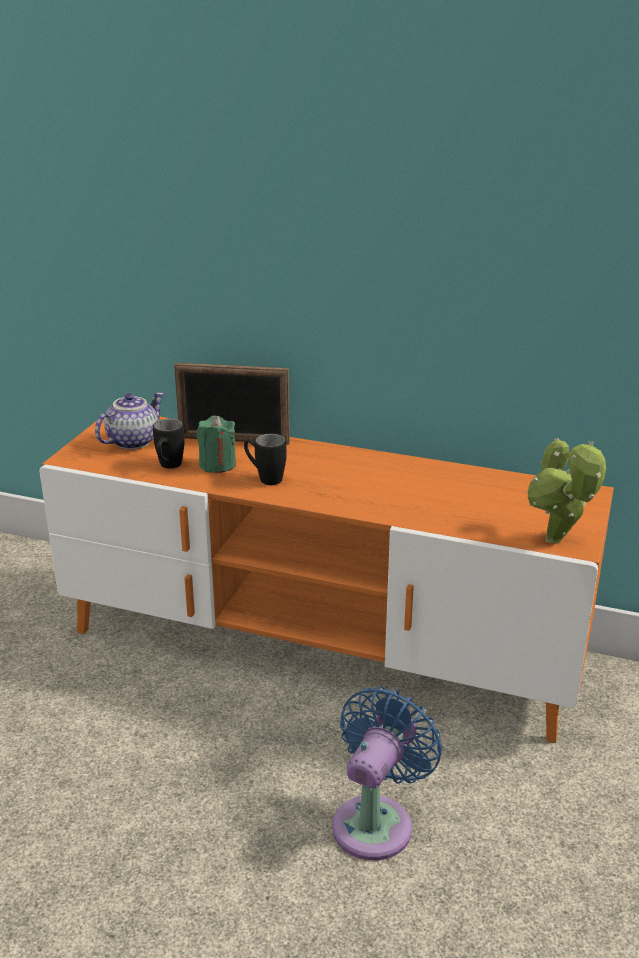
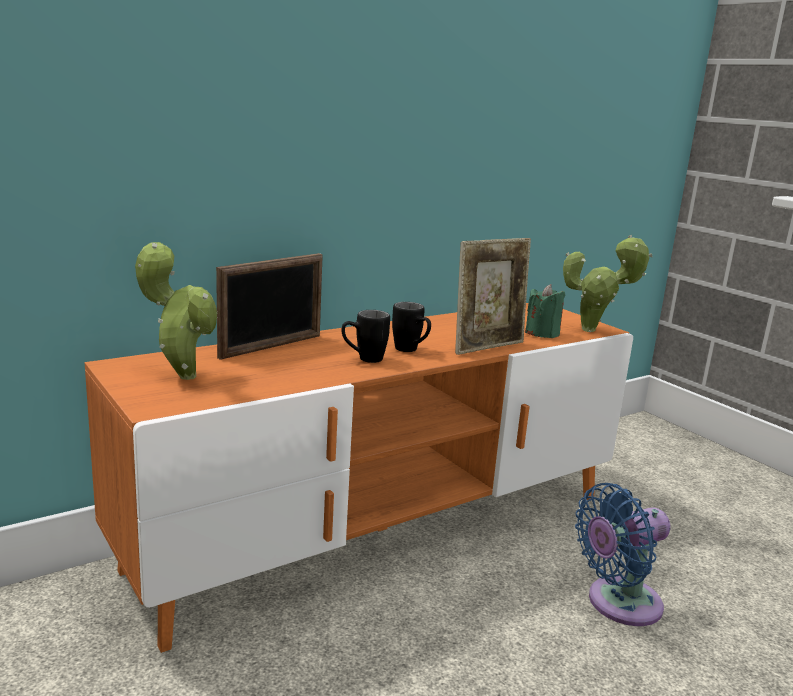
camera: 55 degrees left, 10 degrees down
teapot [95,392,164,449] -> potted plant [135,242,217,380]
black mug [153,419,185,469] -> black mug moved to [392,302,431,352]
green candle [197,416,236,473] -> green candle moved to [525,284,565,338]
blue fan [332,687,442,860] -> blue fan turned 90 degrees counterclockwise [575,483,671,626]
none -> picture frame [455,238,531,355]

